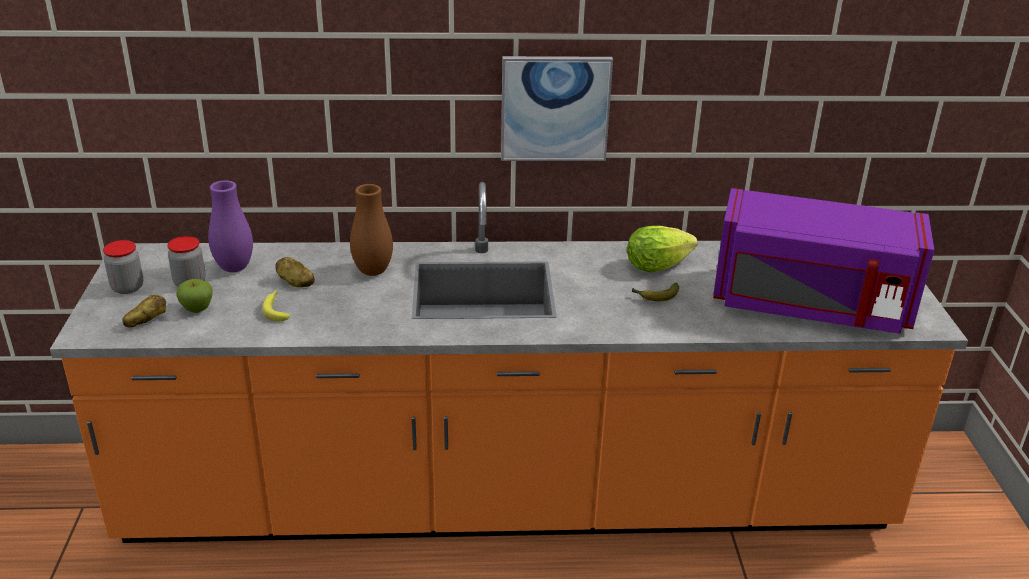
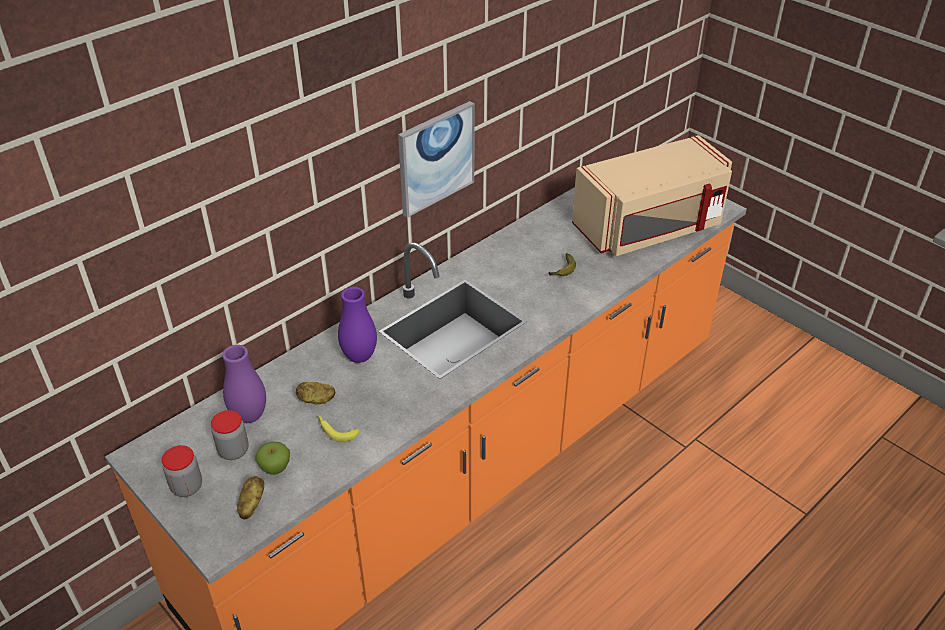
camera: 40 degrees left, 10 degrees up
brown vase [350,184,393,276] -> purple vase [338,287,377,363]
lettuce [627,226,698,273] -> none
purple microwave [713,188,934,334] -> beige microwave [572,135,732,256]

